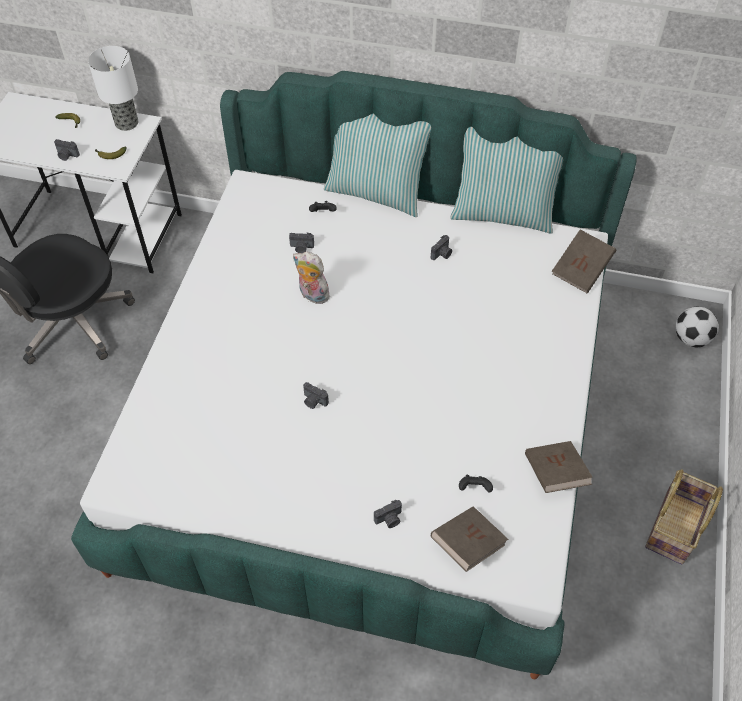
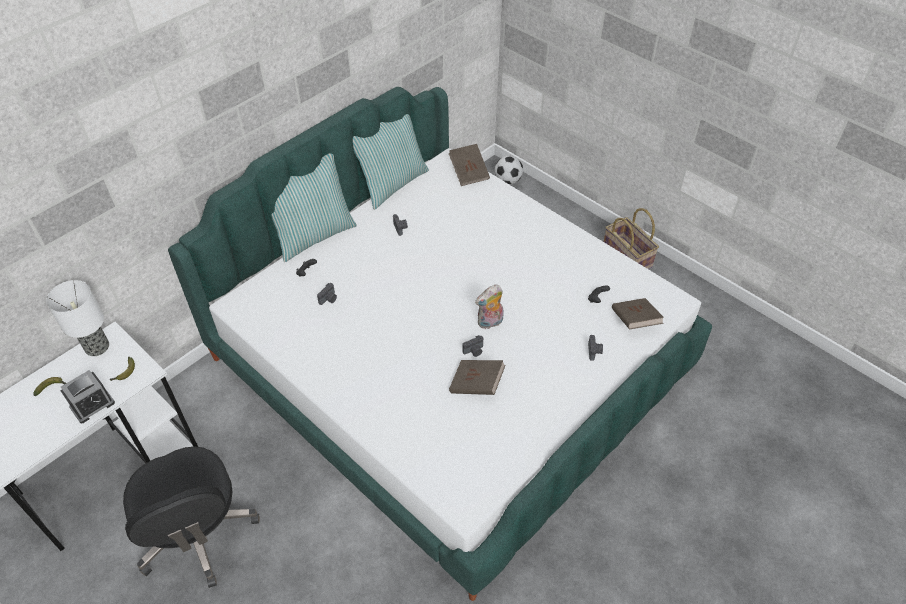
camera: 60 degrees left, 5 degrees down
camera [54,139,80,161] -> alarm clock [61,370,115,423]
plush toy [293,252,330,304] -> plush toy moved to [475,284,504,329]
brown book [525,441,592,493] -> brown book moved to [449,360,506,395]

